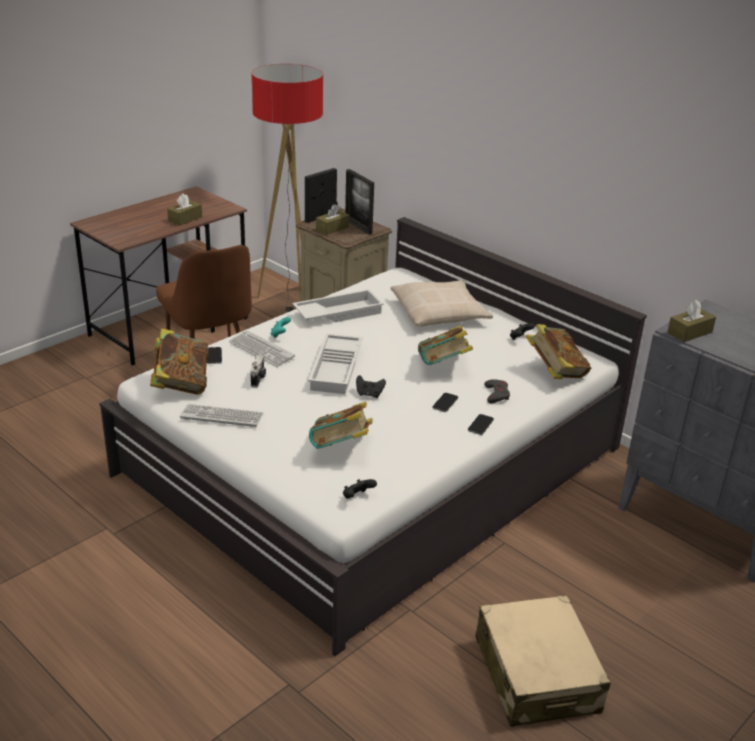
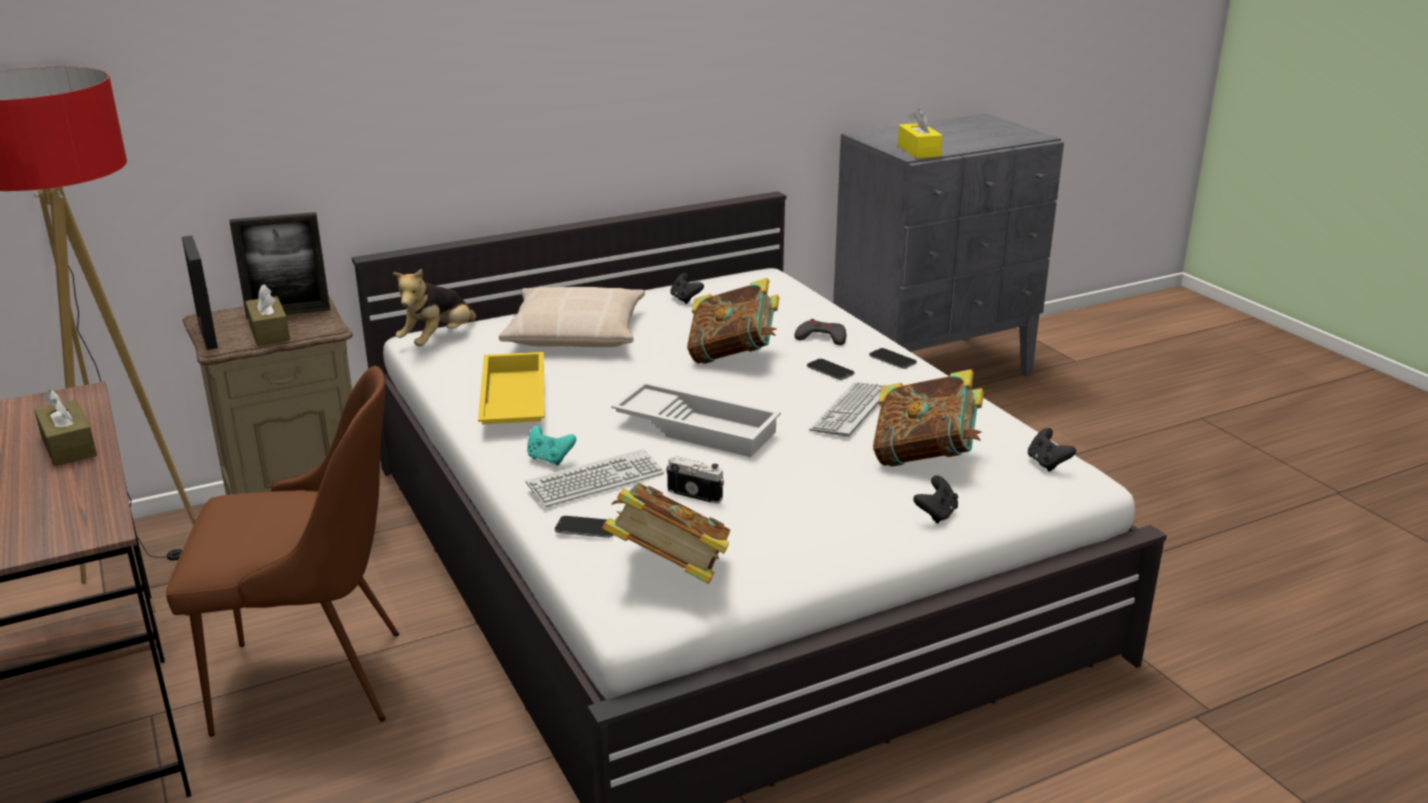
camera: 70 degrees left, 5 degrees down
keyboard [180,404,263,428] -> keyboard moved to [809,382,887,437]
white tray [292,289,384,322] -> yellow tray [478,352,544,424]
black game controller [356,375,386,398] -> black game controller moved to [913,475,958,524]
beige suitcase [475,595,611,727] -> none
book [526,324,591,379] -> none
brown tissue box [667,300,716,342] -> yellow tissue box [898,109,943,158]
none -> plush toy [393,269,478,346]

